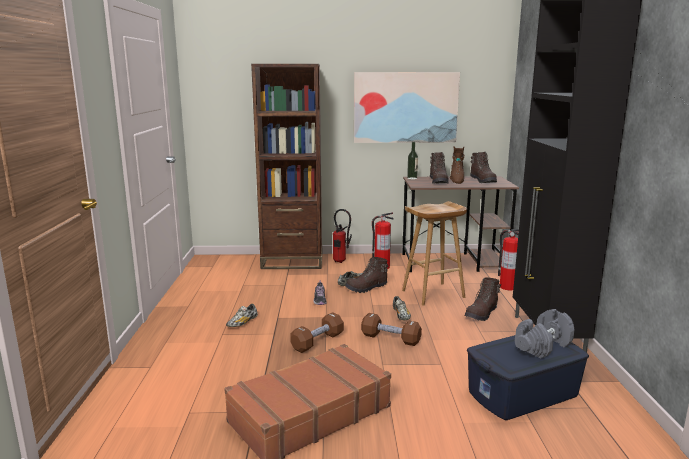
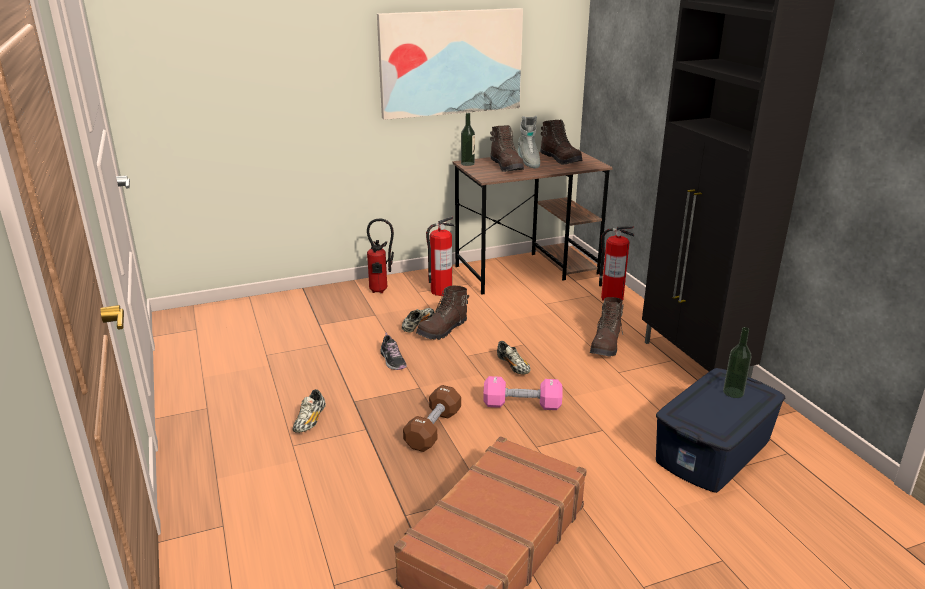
camera: 20 degrees left, 10 degrees up
brown bookcase [251,64,322,269] -> none
brown dumbbell [361,313,422,346] -> pink dumbbell [483,376,563,410]
brown stool [402,201,467,306] -> none
brown boot [450,147,464,184] -> grey boot [518,116,540,168]
grey dumbbell [515,309,575,359] -> bottle [723,327,751,398]

